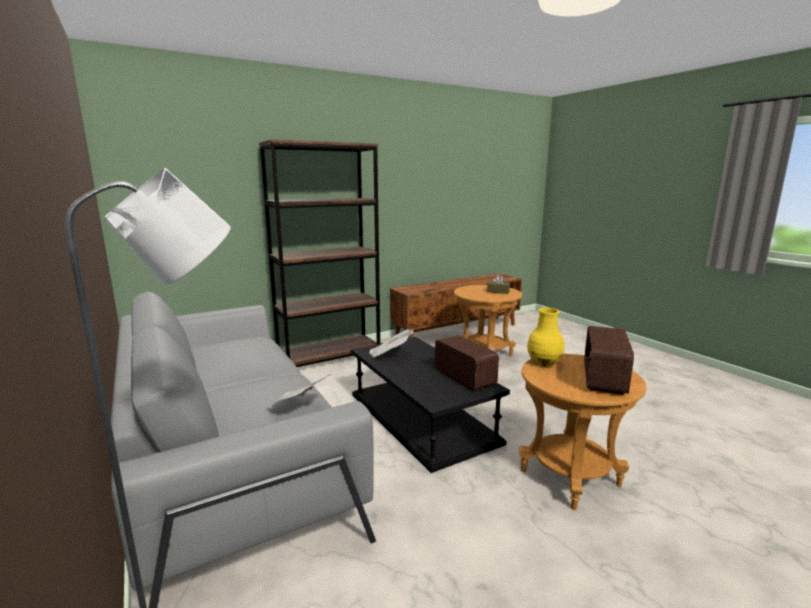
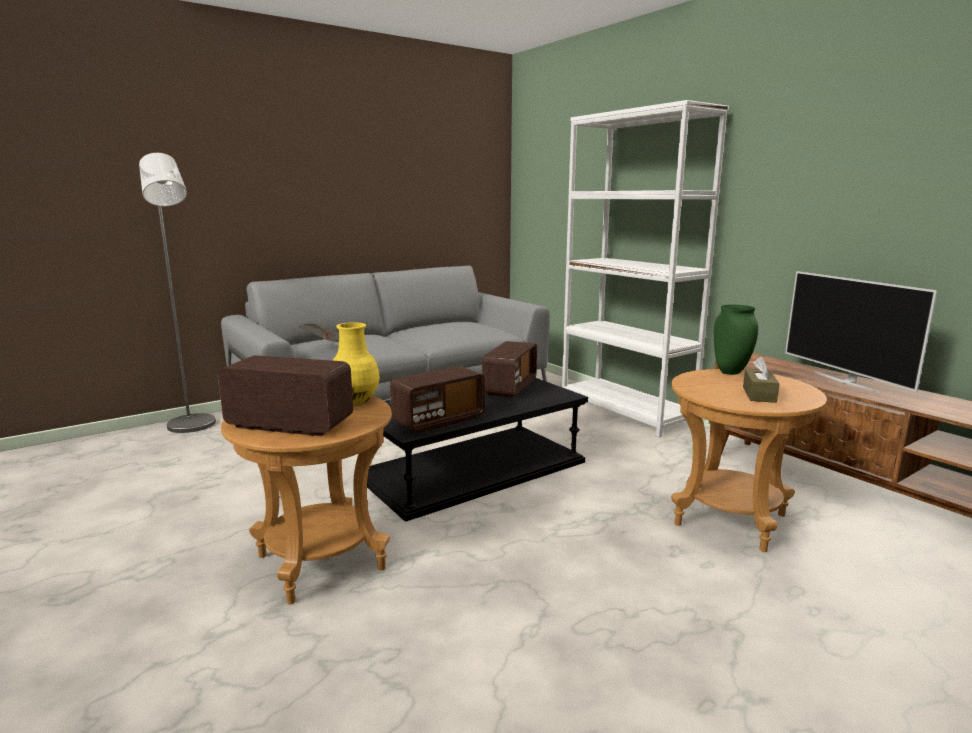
camera: 85 degrees right, 0 degrees up
brown bookcase [259,139,380,367] -> white bookcase [562,100,729,437]
newspaper [369,329,413,358] -> radio [482,341,537,398]
none -> green vase [714,305,758,375]
none -> television [785,271,938,393]

